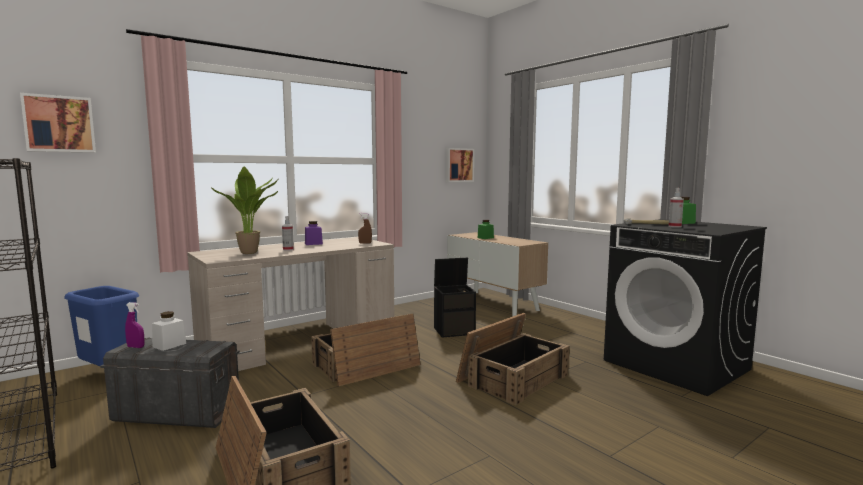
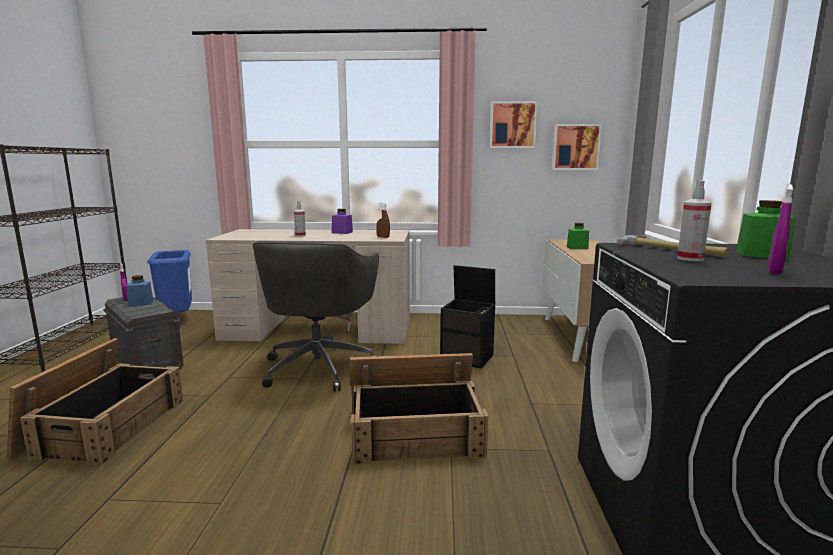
camera: 40 degrees right, 5 degrees up
picture [20,93,96,153] -> picture moved to [490,101,538,148]
white jar [152,311,186,351] -> blue jar [126,275,154,307]
potted plant [211,167,279,254] -> none
crate [311,313,421,387] -> grey office chair [253,241,379,392]
none -> purple spray bottle [768,184,793,274]

